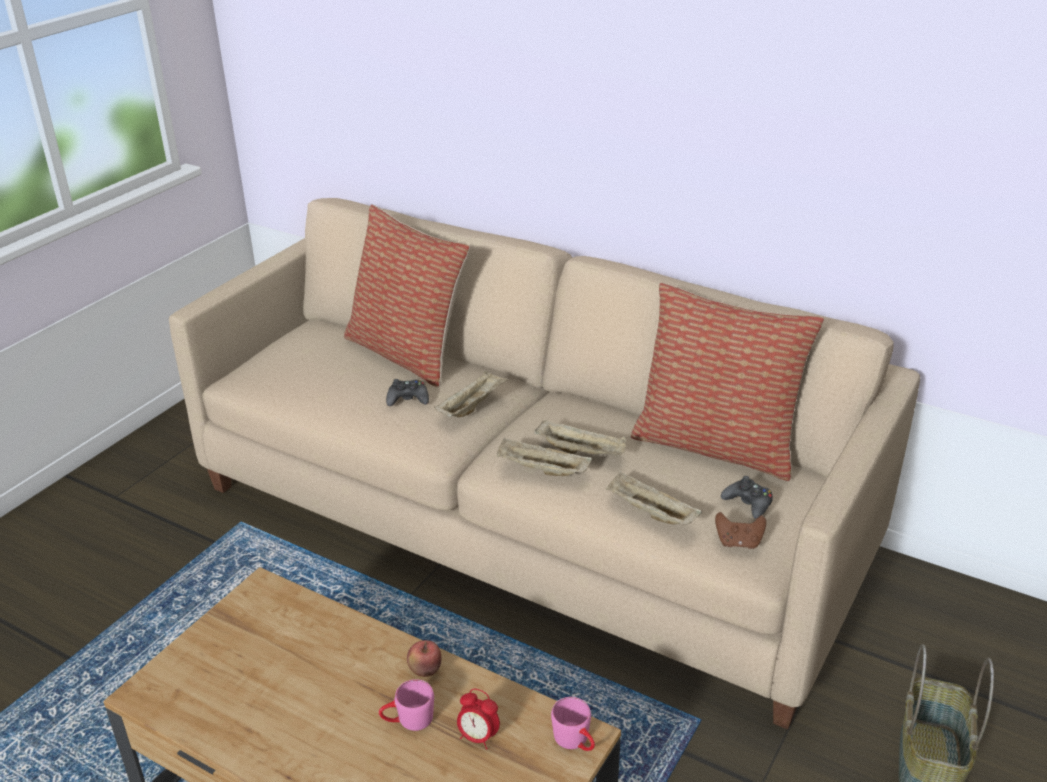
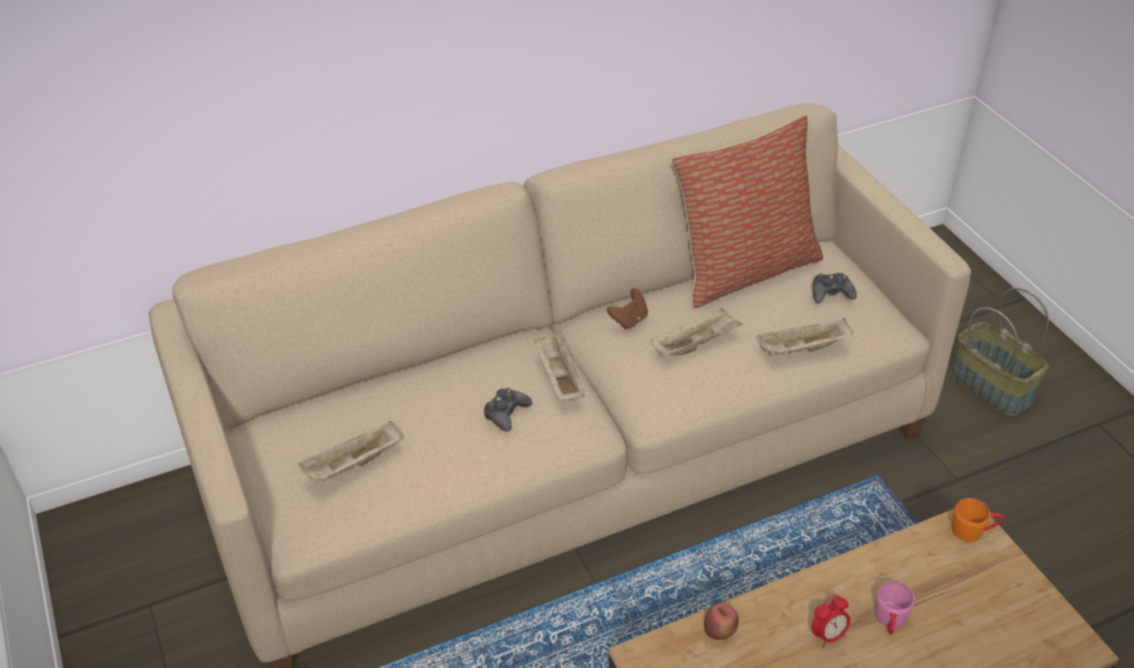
camera: 55 degrees left, 10 degrees up
pillow [344,205,470,387] -> none
apple [407,640,441,677] -> apple moved to [704,603,739,640]
alarm clock [457,689,500,749] -> alarm clock moved to [811,595,850,648]
beige tray [497,437,592,476] -> beige tray moved to [298,421,401,483]
pink mug [551,697,595,751] -> orange mug [952,498,1004,542]
brown game controller [715,512,766,549] -> brown game controller moved to [607,288,648,330]

